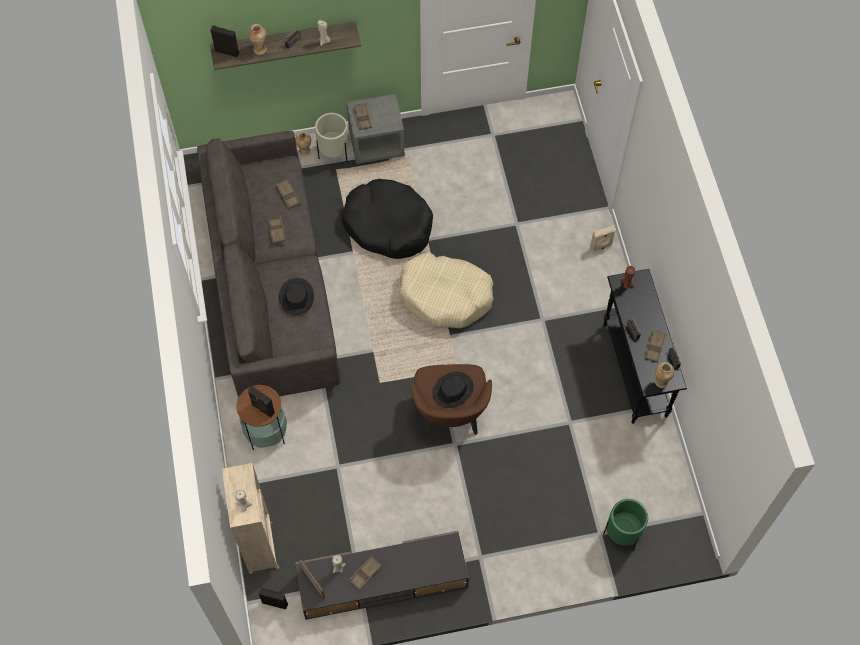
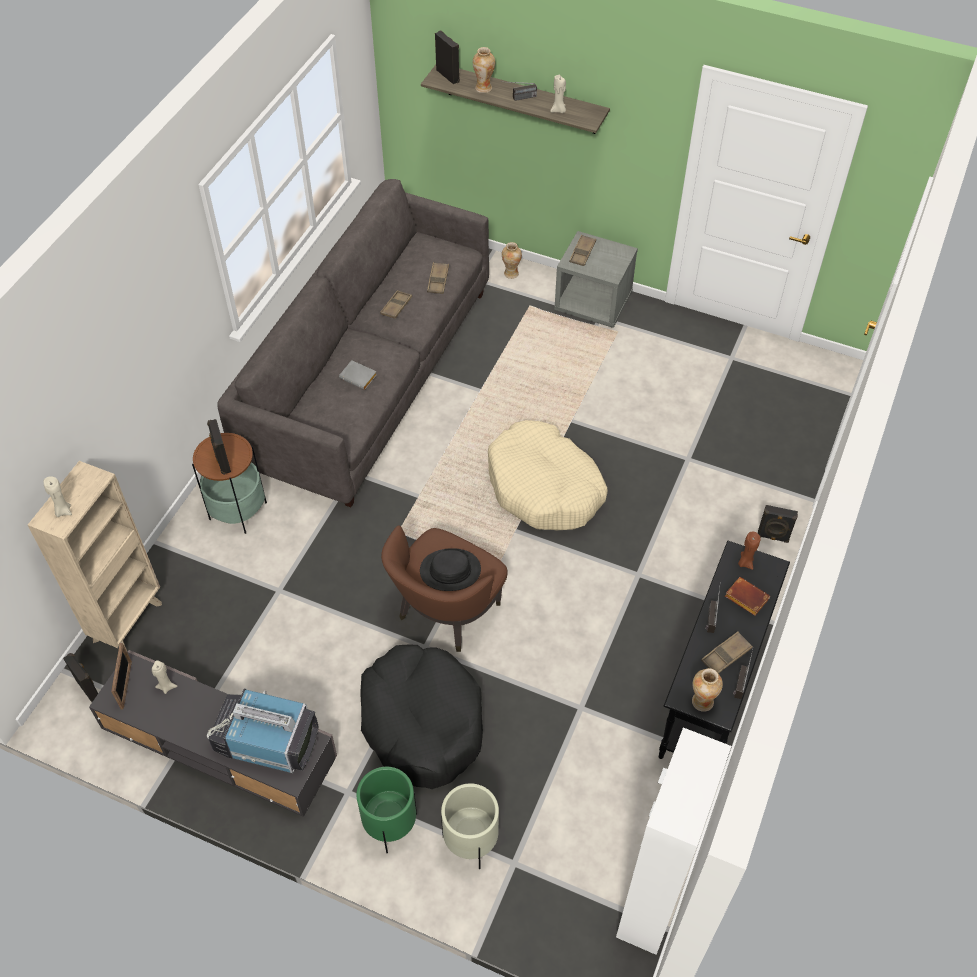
camera: 35 degrees right, 10 degrees down
black hat [279,278,314,315] -> grey book [339,360,377,390]
beige planter [315,113,349,162] -> beige planter moved to [441,783,499,869]
black dog bed [341,179,433,259] -> black dog bed moved to [360,645,483,789]
brown tray [349,556,382,590] -> none
beige speaker [590,225,616,252] -> black speaker [758,505,798,543]
green planter [603,499,648,550] -> green planter moved to [357,767,417,853]
none -> television [207,689,319,773]
none -> white cabinet [616,728,731,955]
none -> brown book [725,577,770,616]

